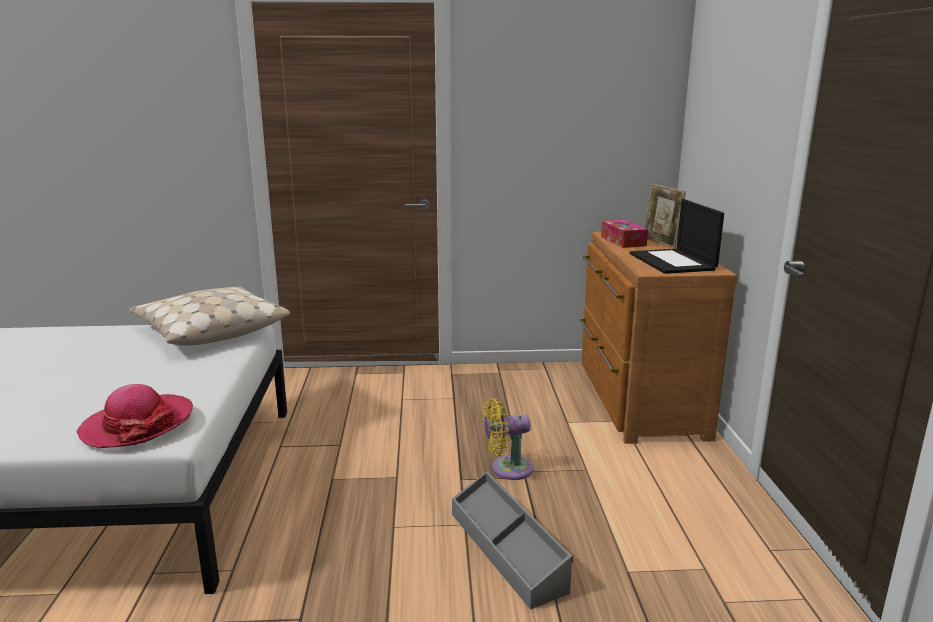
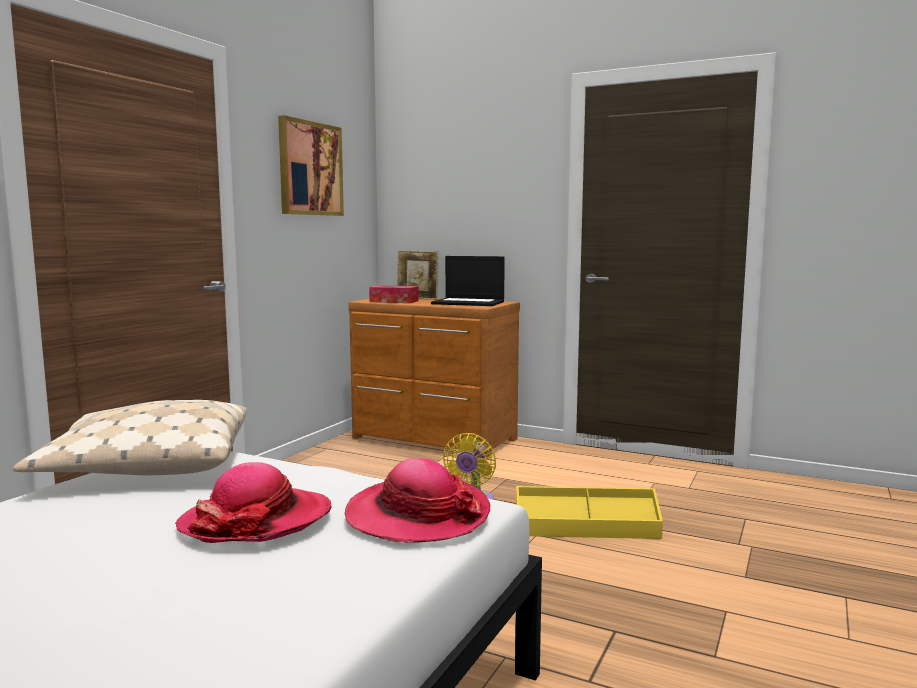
camera: 60 degrees left, 10 degrees down
grey storage box [452,471,573,609] -> yellow storage box [516,486,663,539]
none -> hat [175,462,332,543]
none -> picture [278,115,344,216]

